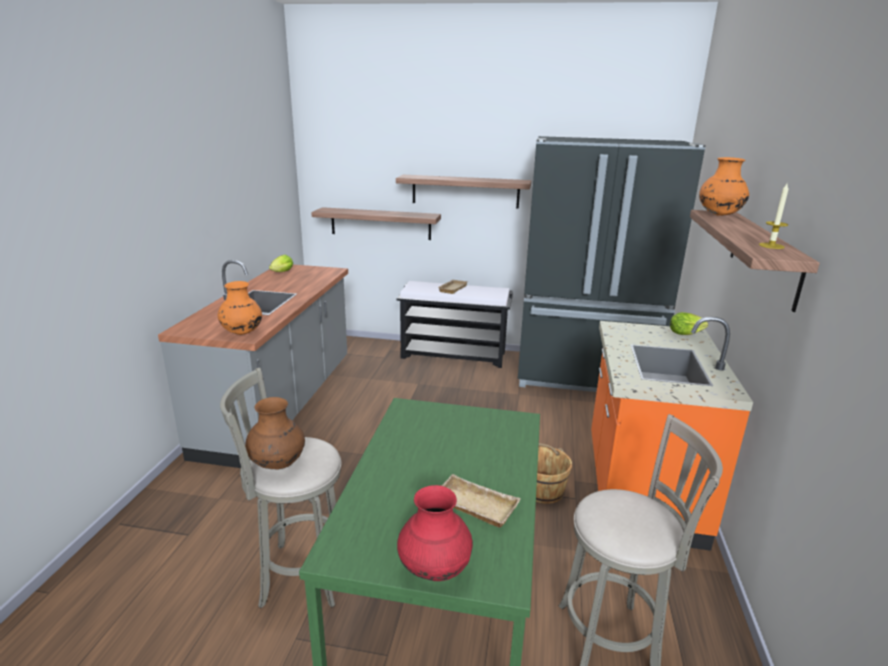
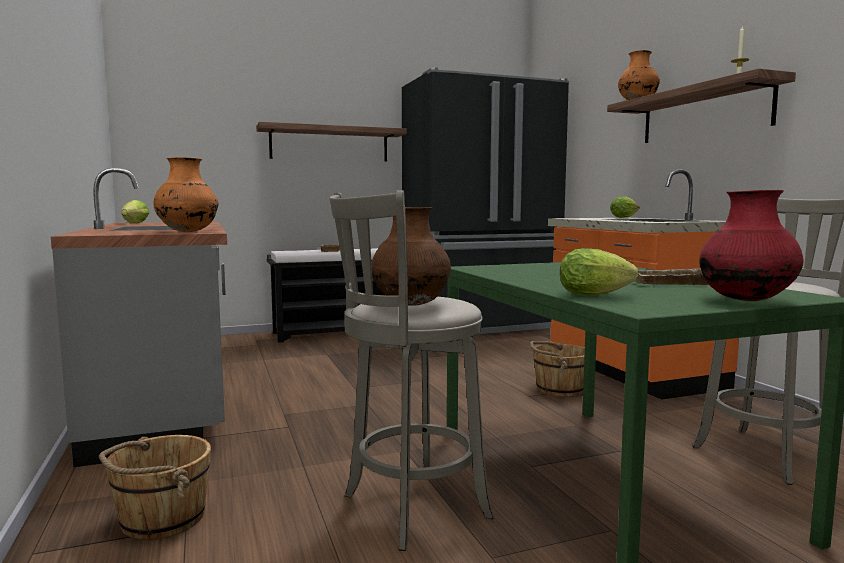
camera: 30 degrees left, 15 degrees down
shelf [311,207,441,240] -> none
none -> brown bucket [99,435,211,540]
none -> lettuce [560,248,639,295]

